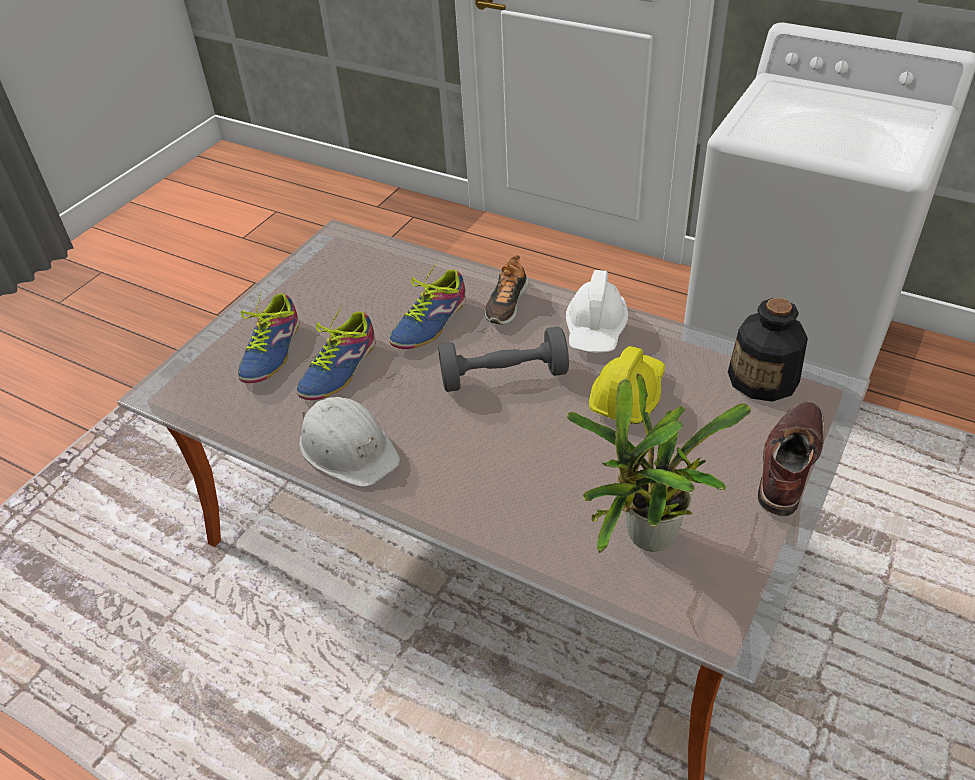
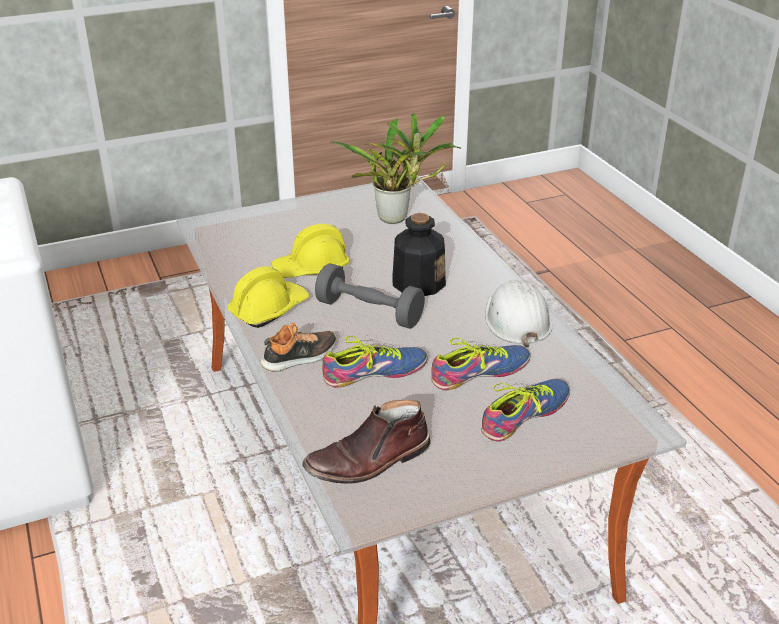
camera: 145 degrees left, 10 degrees down
white hard hat [566,270,628,353] -> yellow hard hat [228,266,309,328]
bottle [728,298,808,402] -> bottle moved to [392,213,446,296]
brown boot [758,401,824,517] -> brown boot moved to [302,400,430,484]

